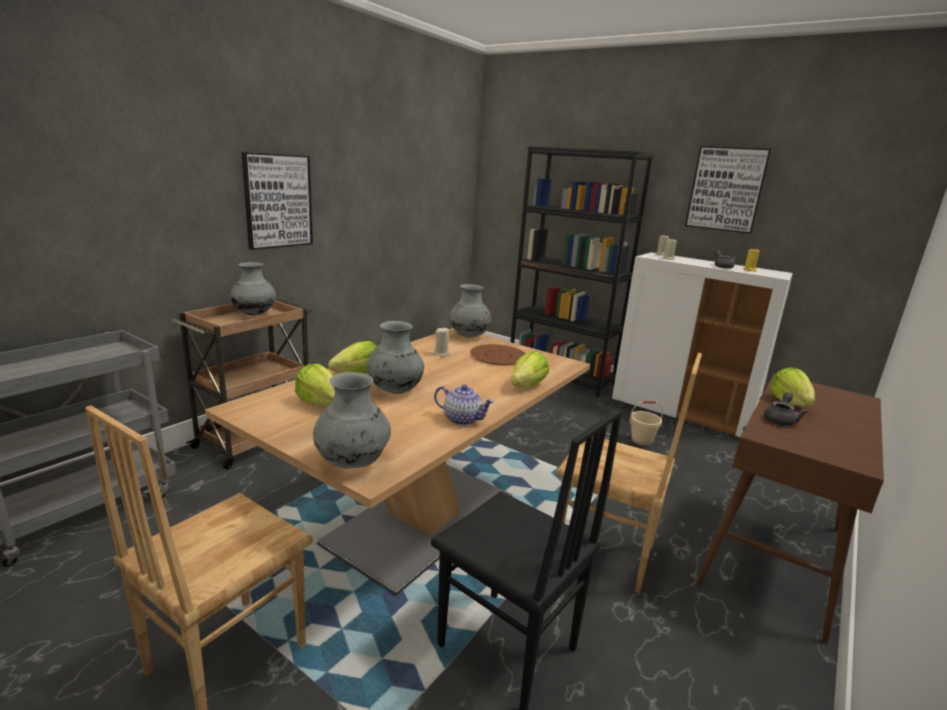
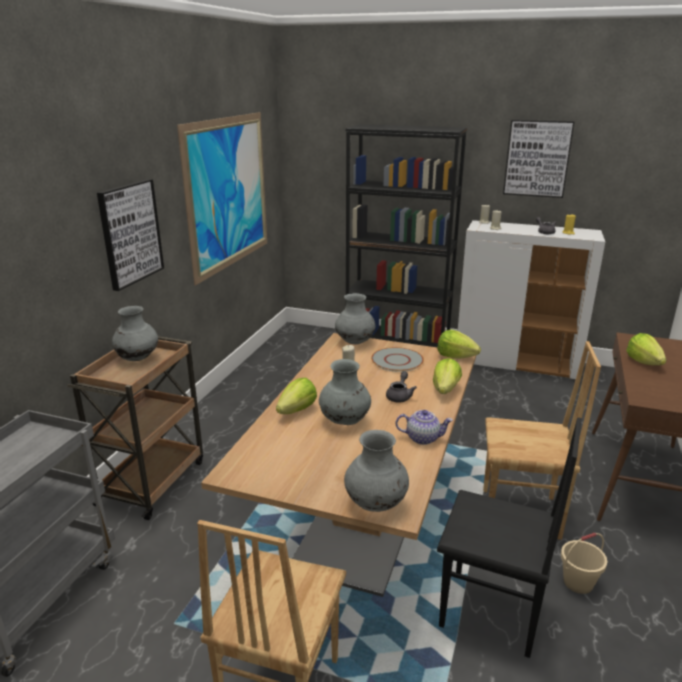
camera: 15 degrees left, 5 degrees up
lettuce [295,364,335,407] -> lettuce moved to [437,330,481,359]
brown plate [470,344,526,365] -> grey plate [371,347,424,372]
beige bucket [629,401,663,446] -> beige bucket moved to [561,533,607,594]
grey teapot [764,392,808,426] -> grey teapot moved to [386,371,417,403]
none -> picture [177,112,267,286]

